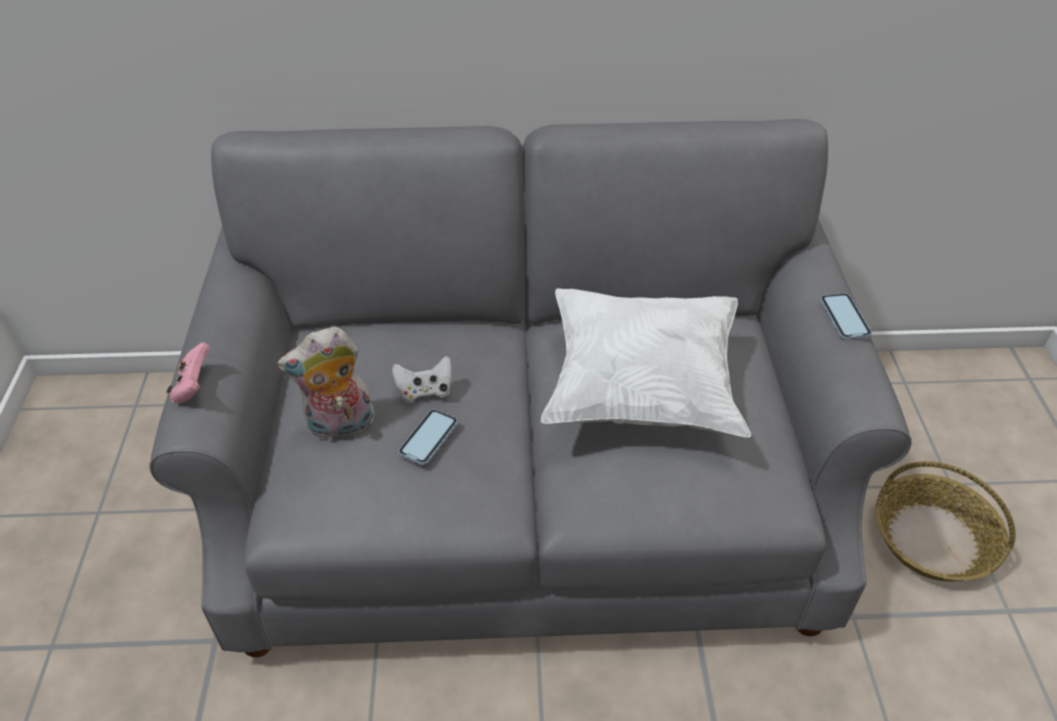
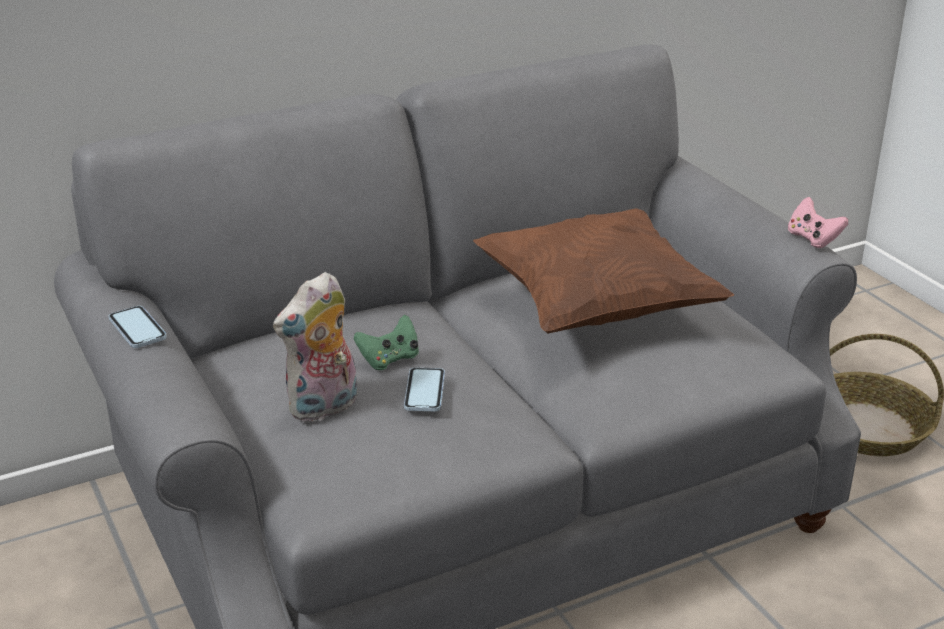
camera: 25 degrees left, 15 degrees down
pink game controller [167,343,210,403] -> pink game controller moved to [788,197,848,248]
white game controller [392,356,452,402] -> green game controller [354,314,419,370]
white pillow [541,289,751,437] -> brown pillow [473,208,734,334]
phone [820,293,872,340] -> phone moved to [108,306,167,348]

